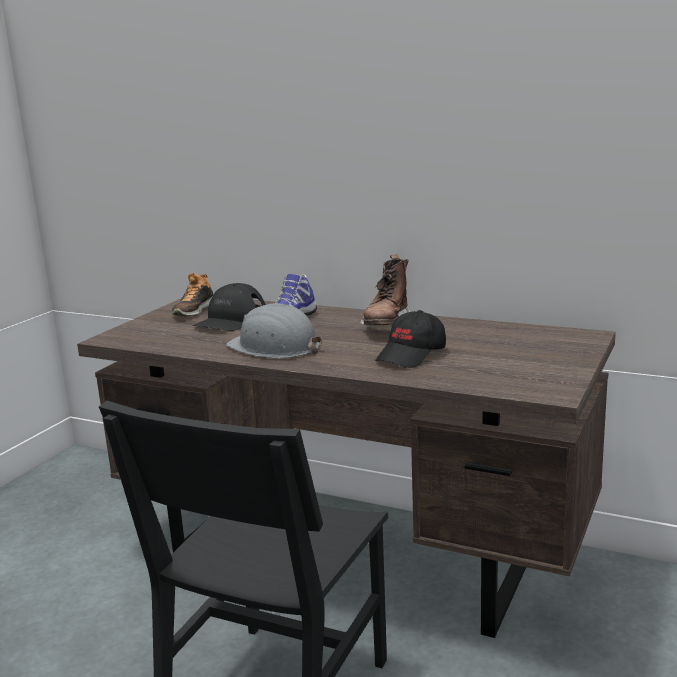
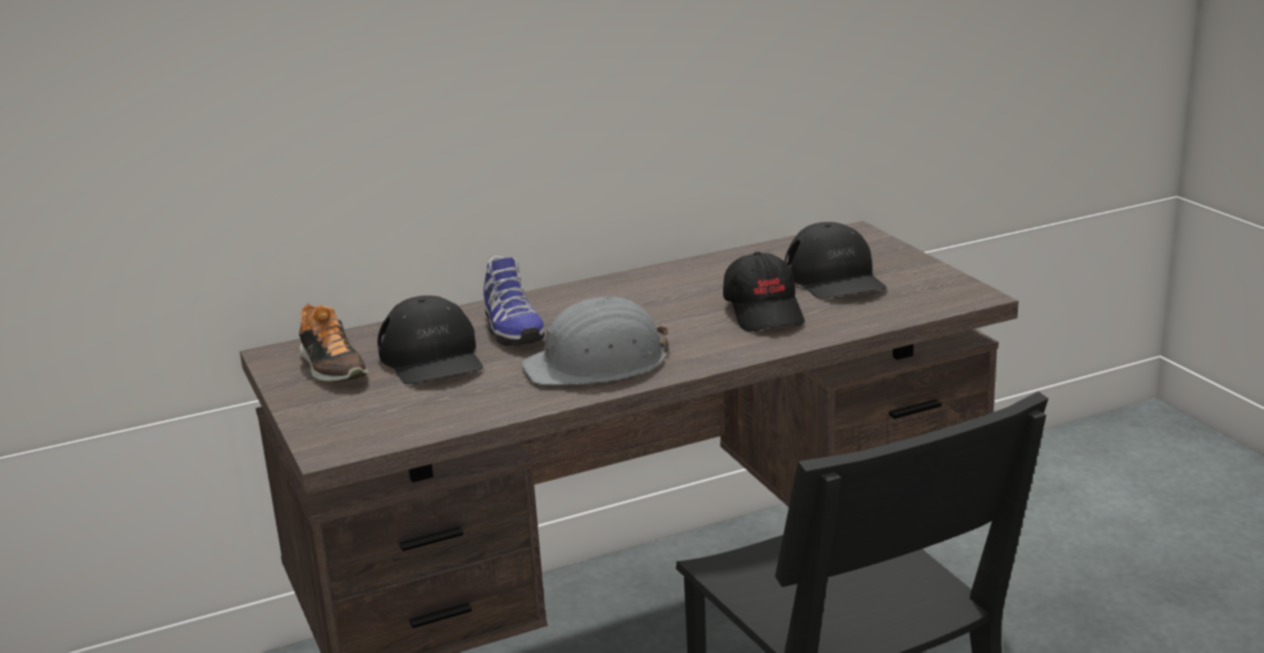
camera: 50 degrees left, 5 degrees up
brown boot [360,255,410,331] -> none
none -> black cap [785,222,887,299]

